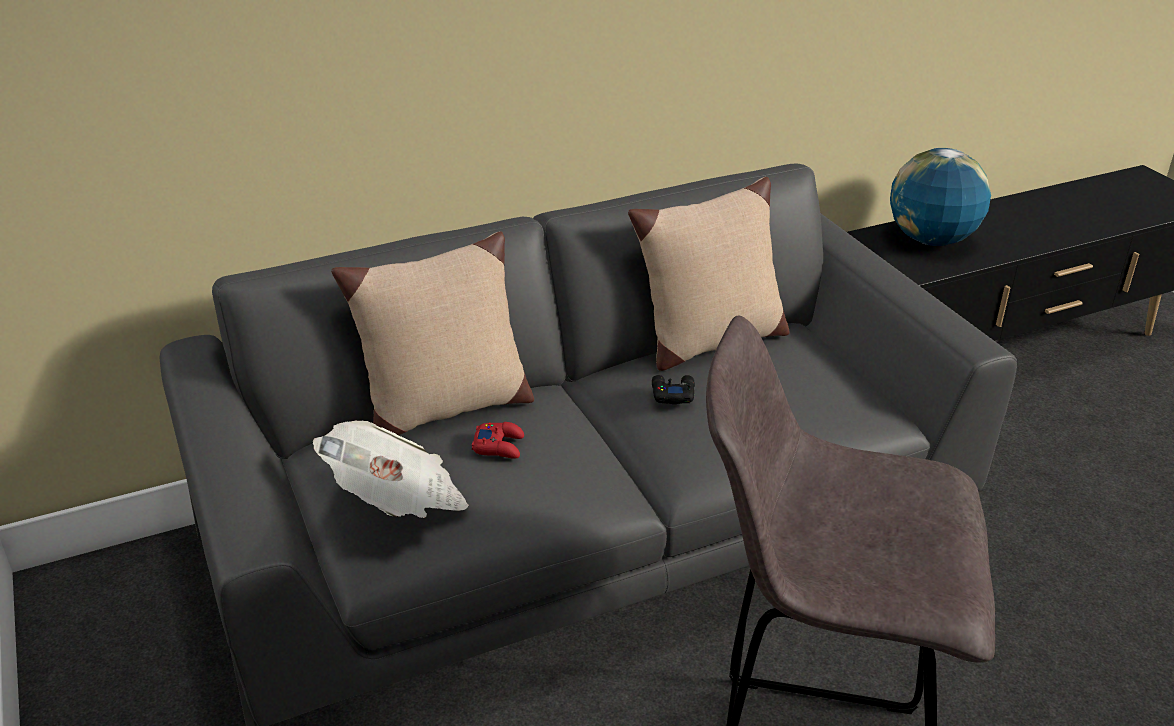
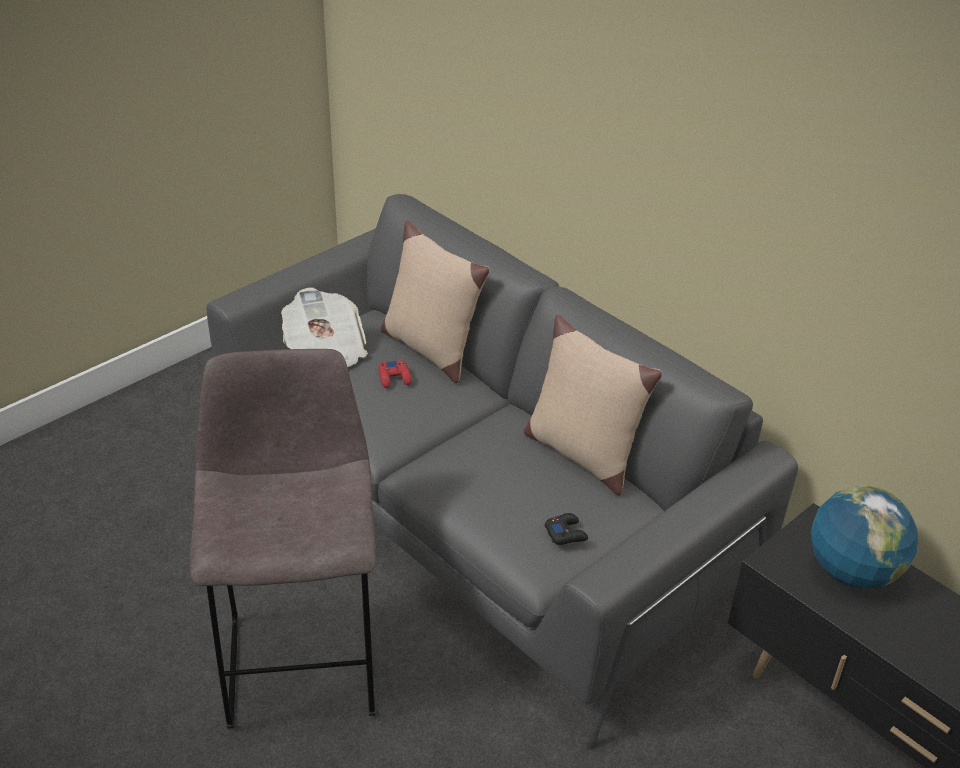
camera: 70 degrees right, 5 degrees up
black game controller [652,375,695,404] -> black game controller moved to [544,513,588,545]

